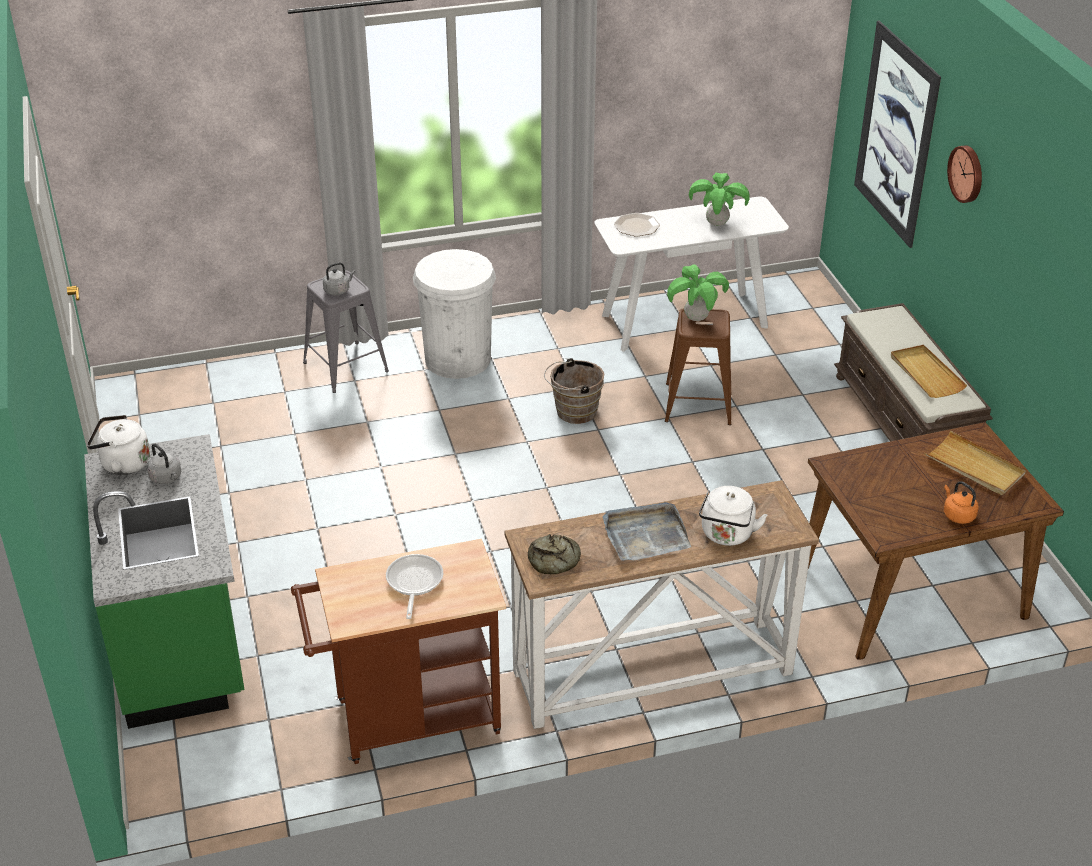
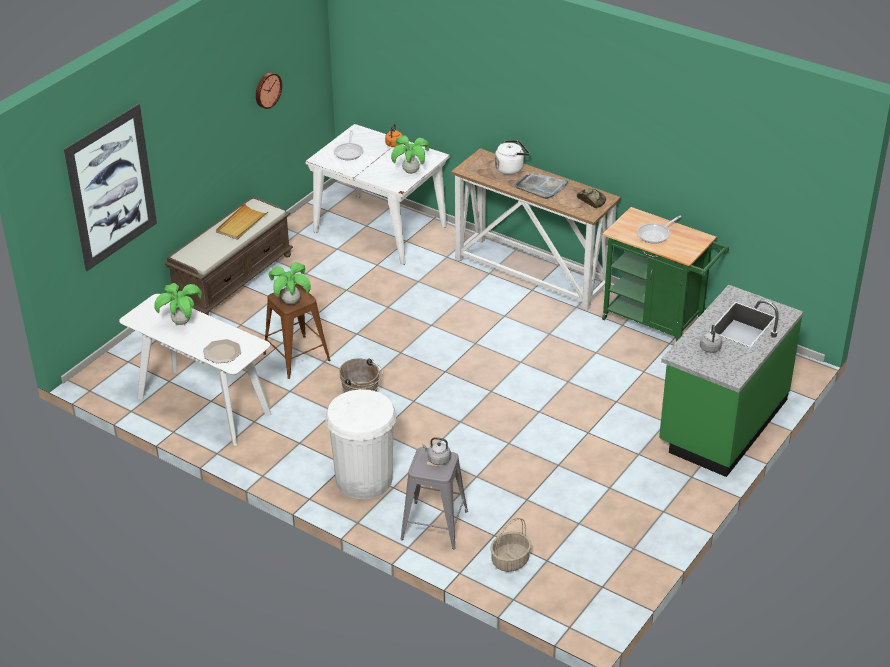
camera: 130 degrees left, 0 degrees up
white kettle [87,415,150,475] -> none
brown cart [291,539,506,764] -> green cart [602,207,729,342]
brown dining table [808,422,1064,660] -> white dining table [305,124,450,265]
beige tray [925,431,1026,495] -> frying pan [334,130,363,160]
wall clock [947,145,982,203] -> wall clock moved to [256,72,282,109]
none -> potted plant [391,136,430,174]
none -> basket [490,518,531,572]

